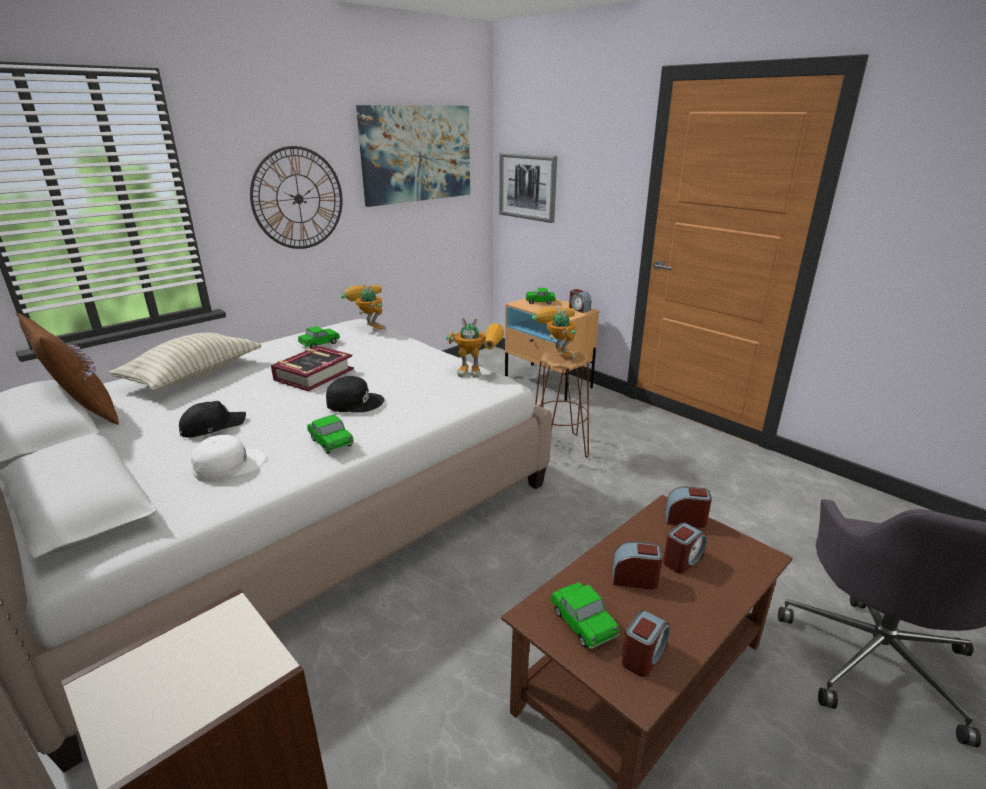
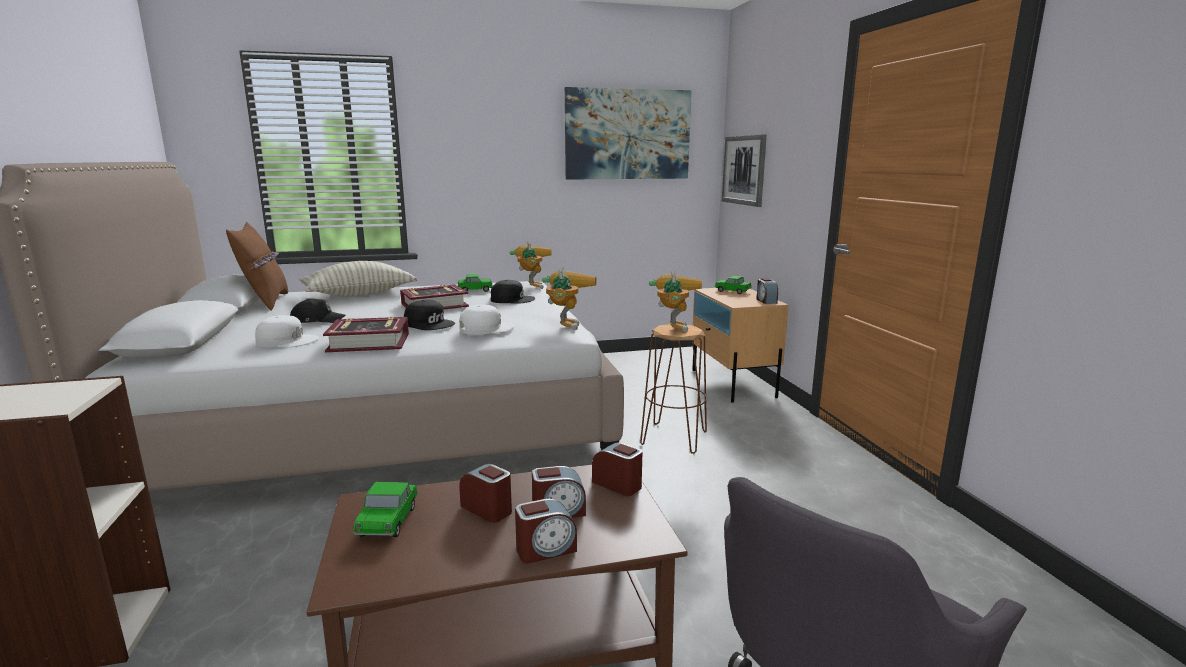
camera: 30 degrees right, 10 degrees down
wall clock [250,146,342,249] -> none
toy car [307,414,354,454] -> book [323,316,409,352]
toy robot [446,317,504,378] -> toy robot turned 120 degrees counterclockwise [542,267,597,330]
alarm clock [622,610,670,677] -> alarm clock moved to [515,499,577,563]
none -> white cap [459,305,514,335]
none -> black cap [491,280,535,304]

